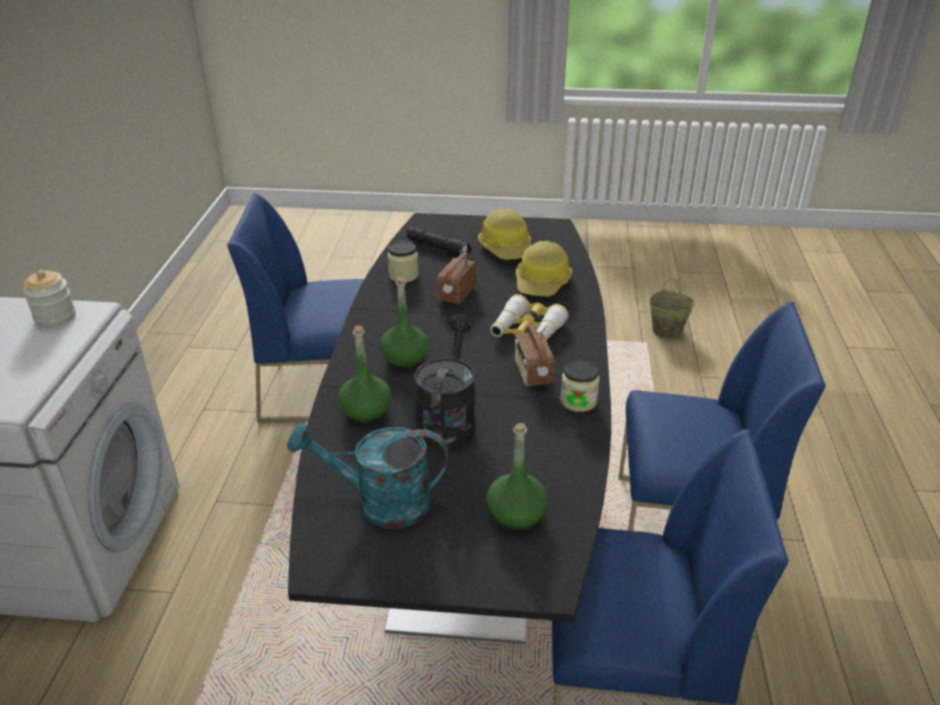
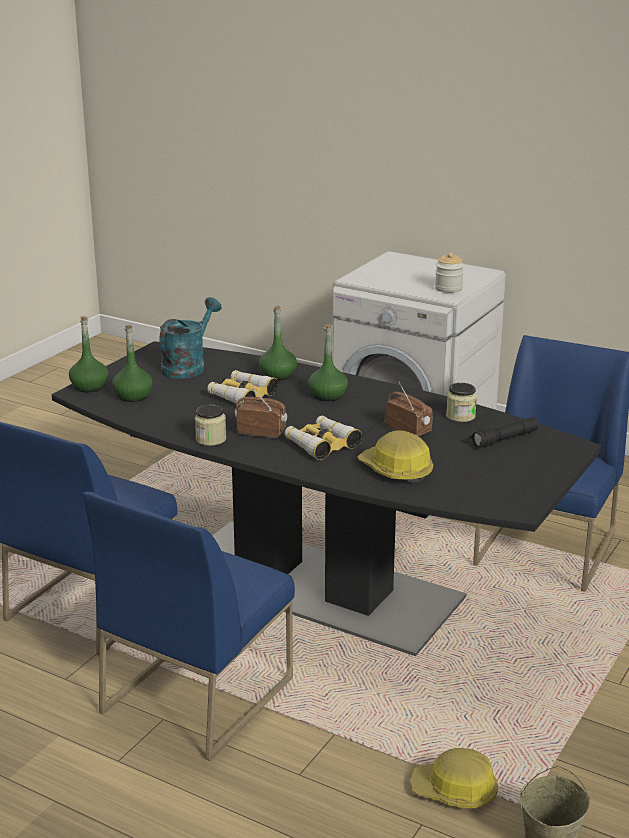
camera: 115 degrees right, 10 degrees down
black watering can [414,315,476,449] -> binoculars [207,370,278,406]
hard hat [478,209,531,260] -> hard hat moved to [411,748,498,809]
none -> green bottle [69,316,108,392]

